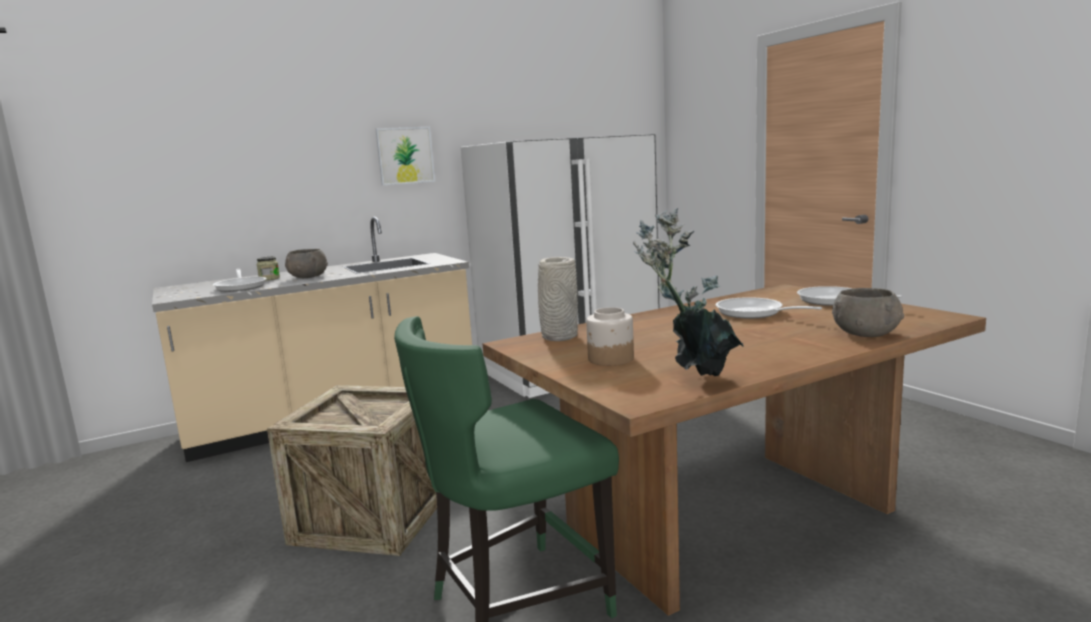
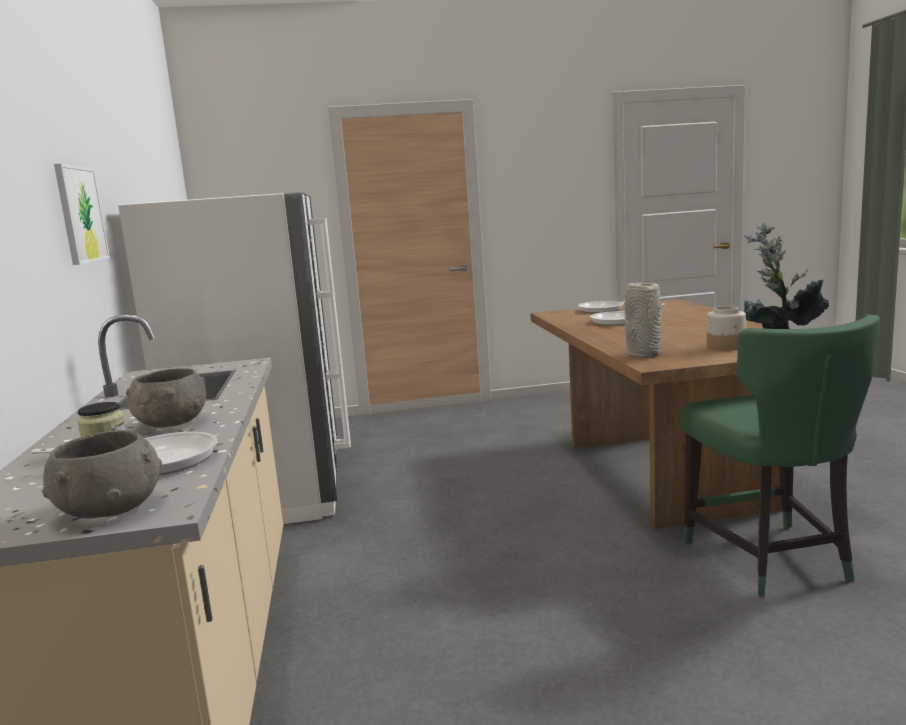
camera: 70 degrees left, 0 degrees up
crate [267,385,437,556] -> none
grey bowl [832,288,904,337] -> grey bowl moved to [42,430,162,519]

